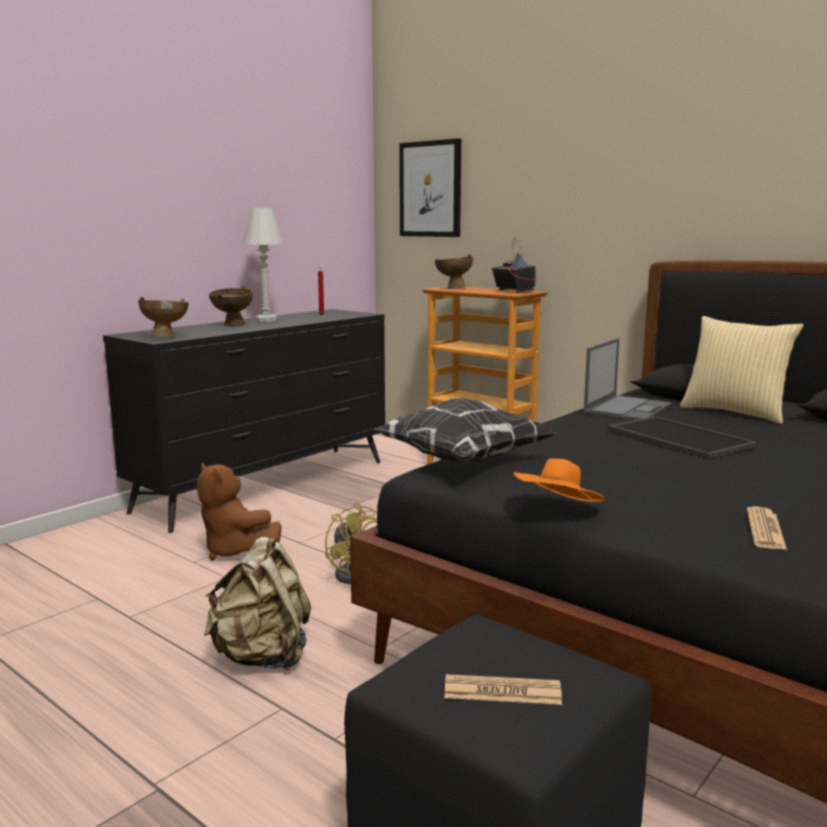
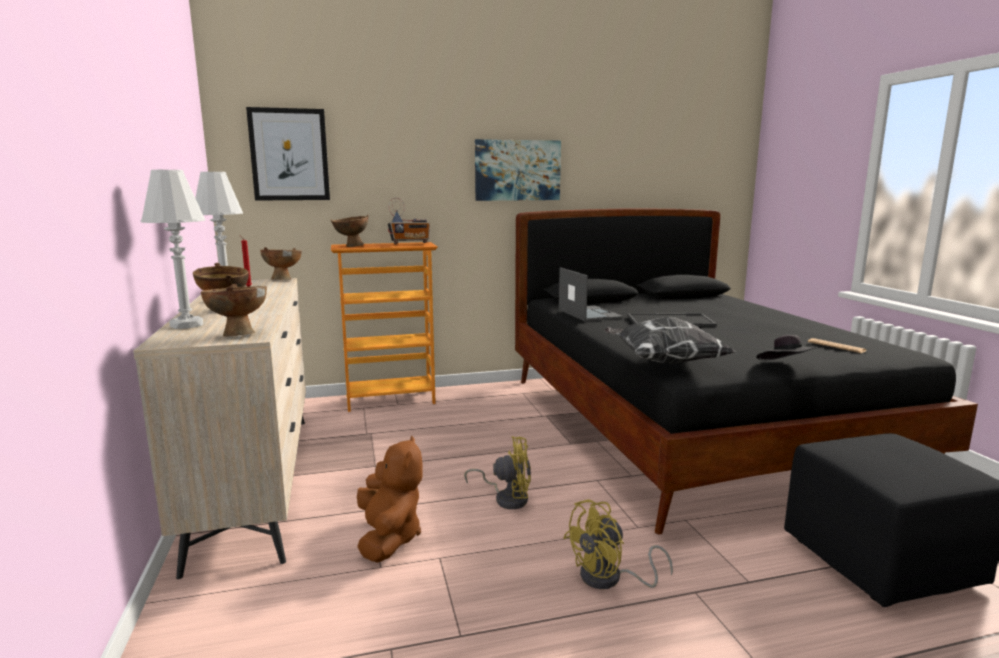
camera: 55 degrees left, 0 degrees up
black dresser [103,309,385,533] -> beige dresser [133,278,306,579]
brown plush toy [197,463,282,561] -> brown plush toy turned 90 degrees counterclockwise [357,435,423,563]
beige backpack [204,537,311,670] -> yellow fan [563,499,673,589]
newspaper [444,674,562,705] -> none
radio [492,236,537,293] -> radio turned 150 degrees clockwise [388,198,430,244]
orange hat [514,459,605,502] -> black hat [756,335,818,361]
pillow [680,316,804,424] -> none
none -> white table lamp [141,170,206,329]
none -> brown bowl [260,247,302,280]
none -> picture [475,139,561,201]

